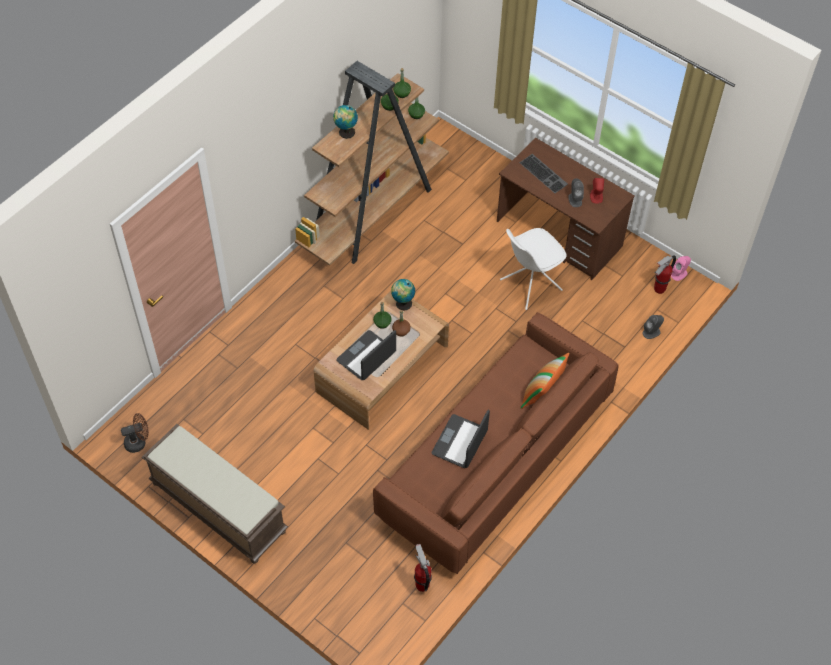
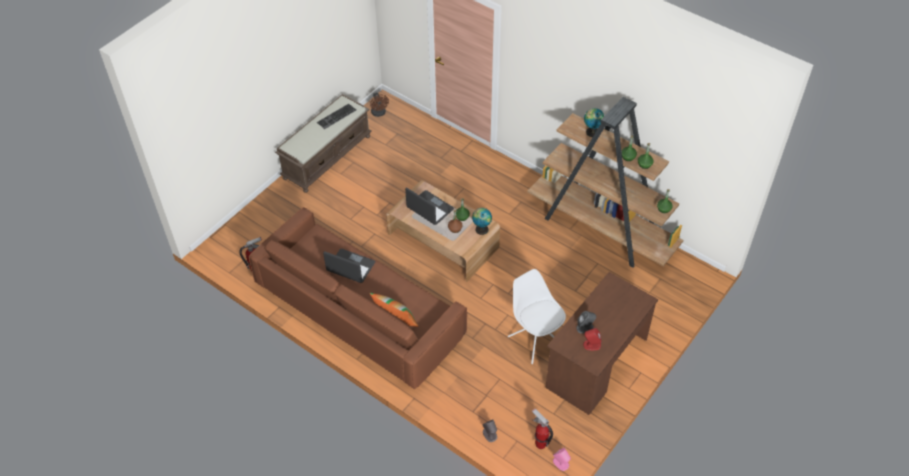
camera: 90 degrees right, 5 degrees down
keyboard [520,154,568,193] -> keyboard moved to [317,104,356,129]

